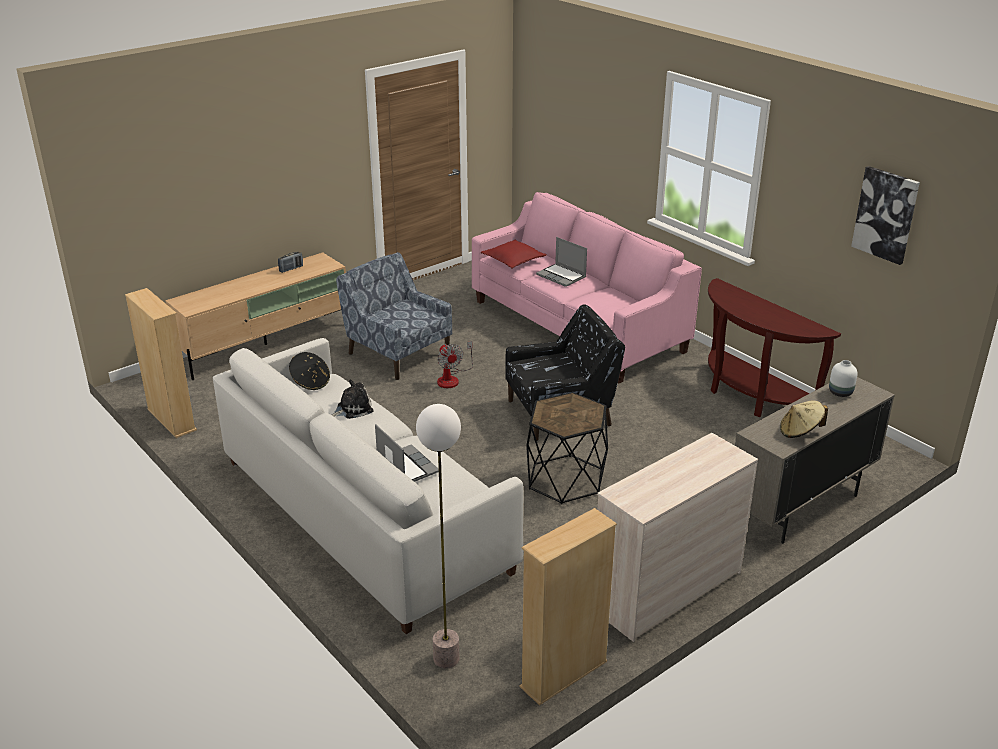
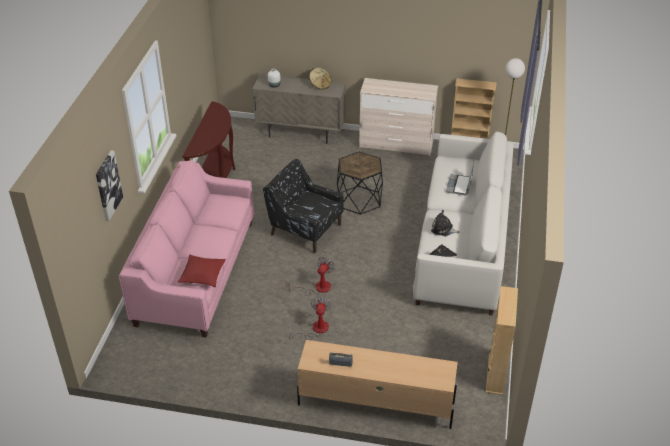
camera: 130 degrees left, 10 degrees up
blue armchair [336,252,452,380] -> fan [287,296,331,340]
laptop [536,237,587,287] -> none
picture [851,166,920,265] -> picture moved to [96,150,123,221]

